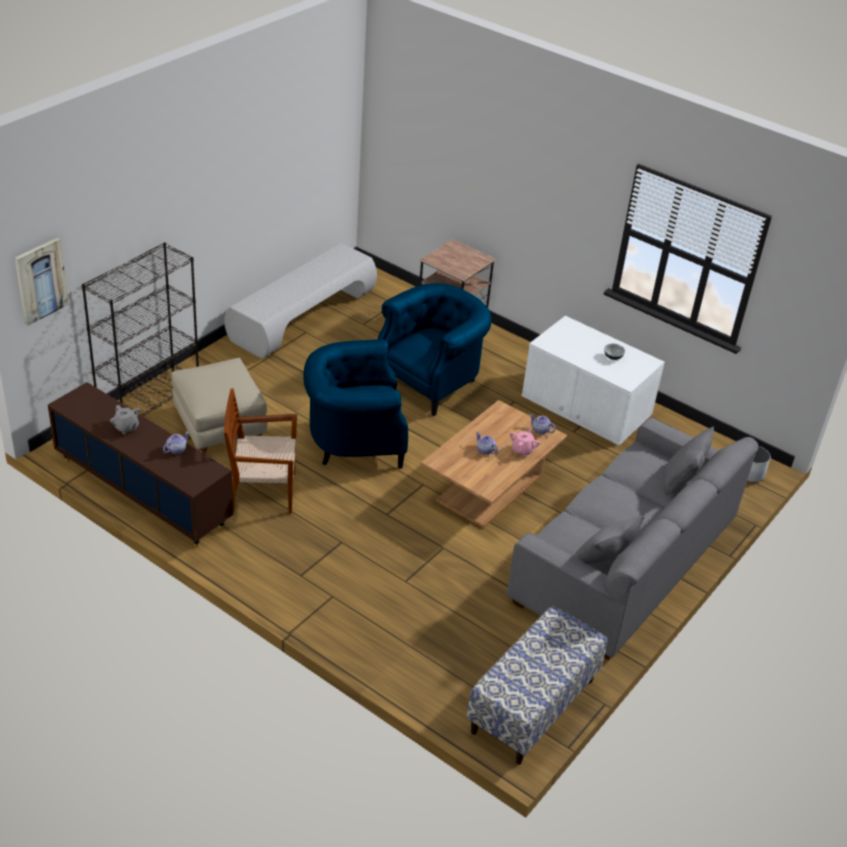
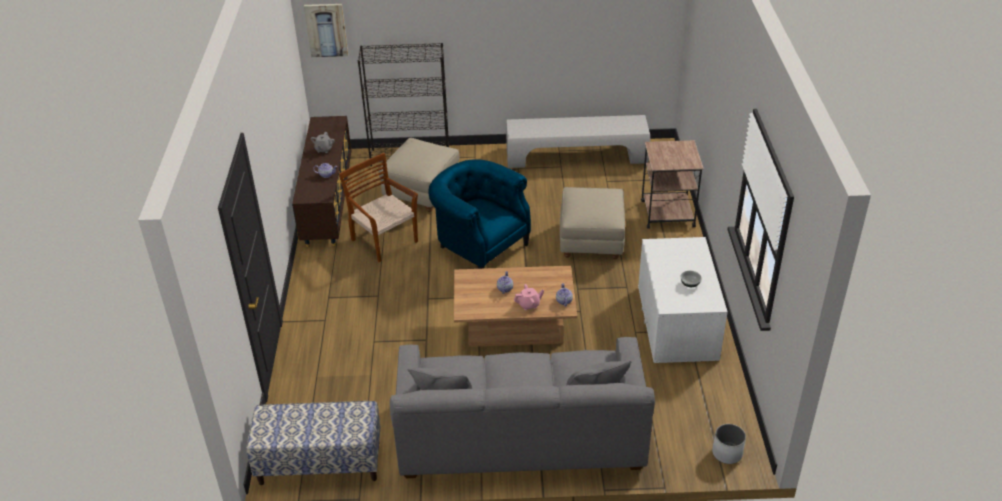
camera: 55 degrees right, 0 degrees up
blue armchair [378,283,492,416] -> beige ottoman [560,187,625,259]

